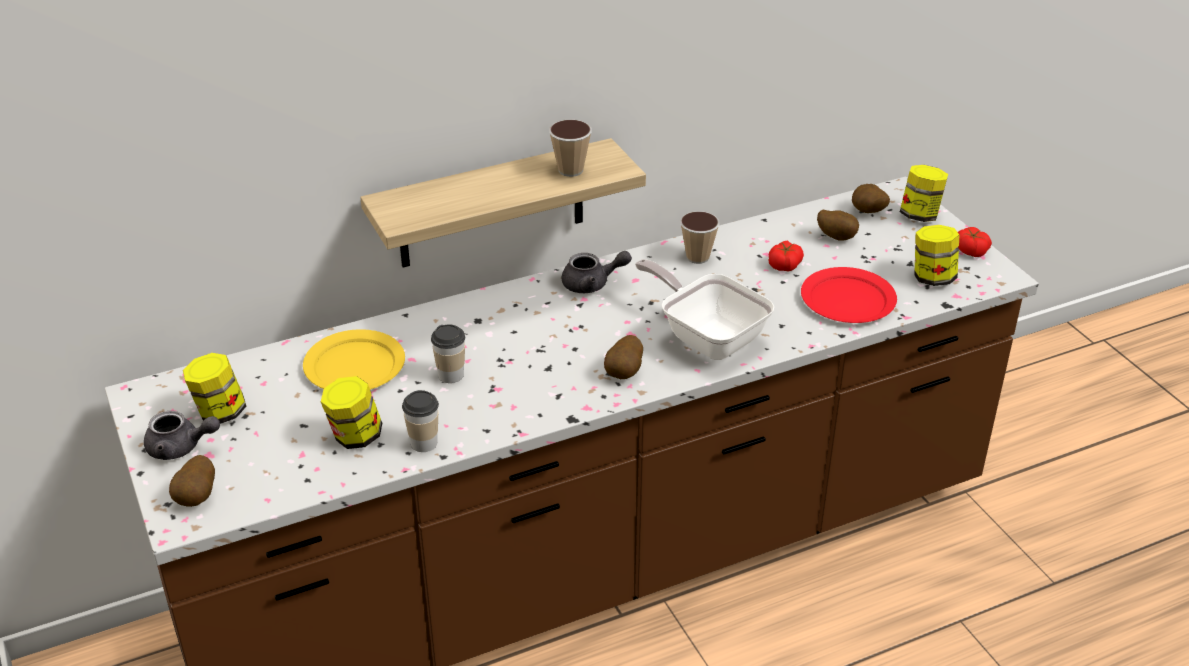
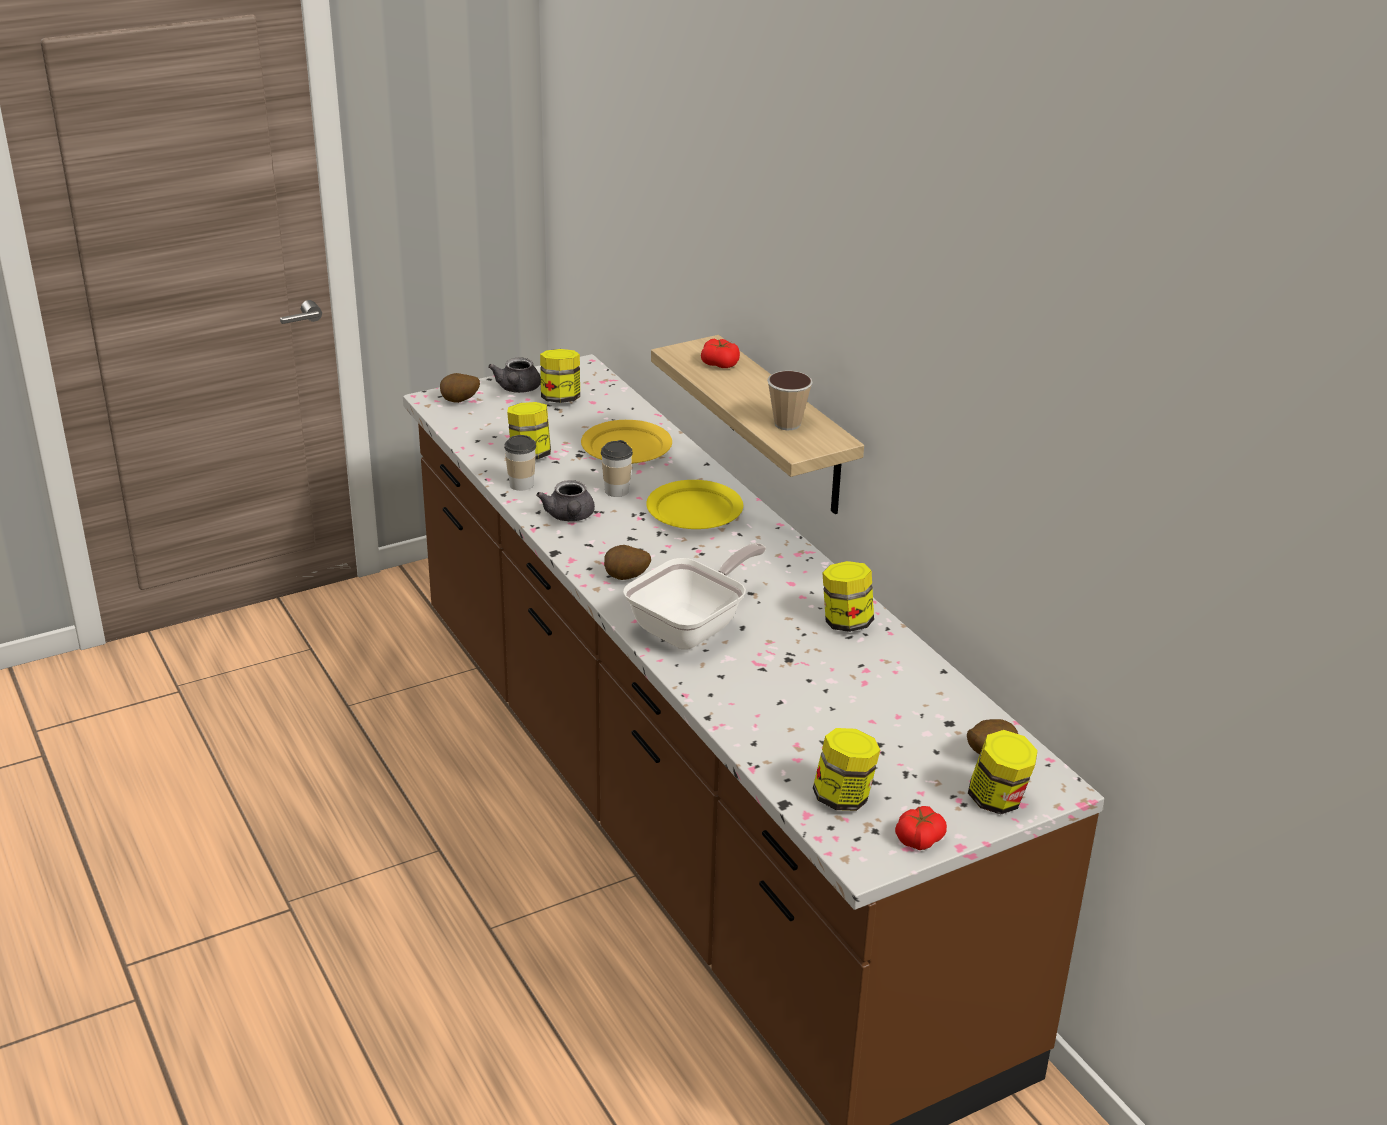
camera: 85 degrees right, 5 degrees down
grey teapot [562,251,632,293] -> grey teapot moved to [536,480,595,521]
cup [680,211,720,264] -> jar [823,561,874,632]
tomato [769,241,804,271] -> tomato moved to [701,338,740,368]
red plate [801,267,897,323] -> none
potato [817,210,859,241] -> none
none -> yellow plate [646,480,743,529]

